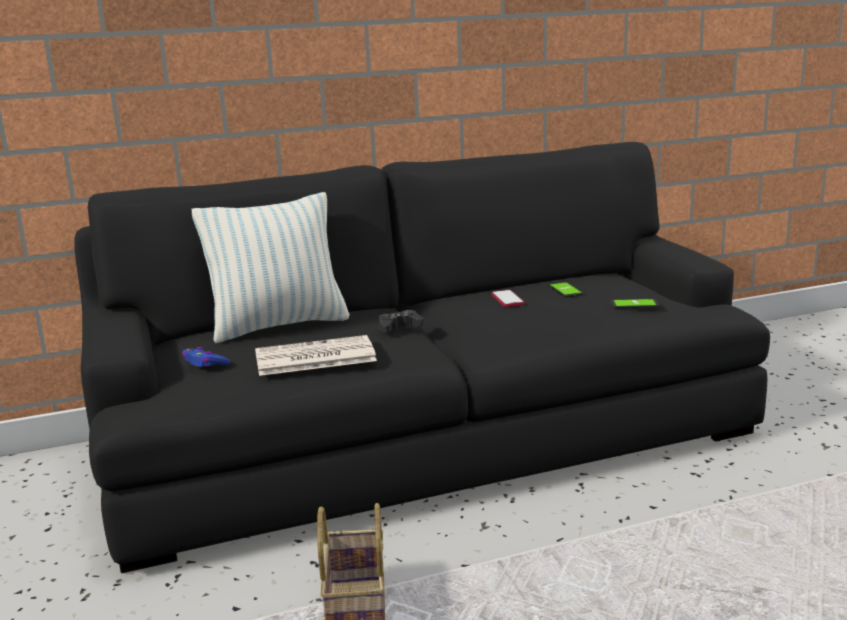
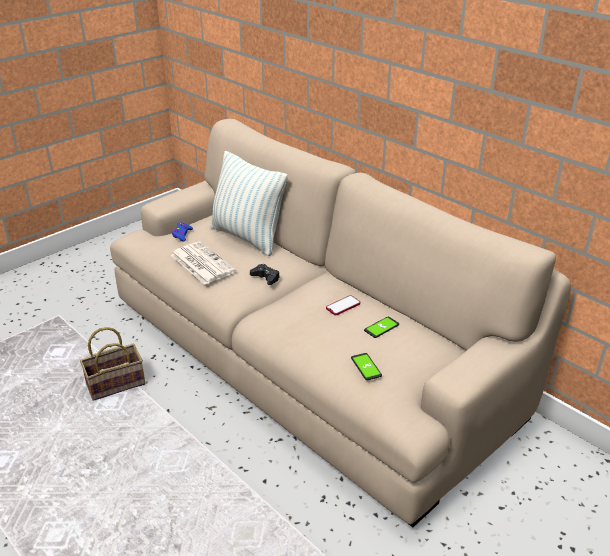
camera: 65 degrees right, 15 degrees up
black sofa [74,142,770,573] -> beige sofa [110,119,571,527]

